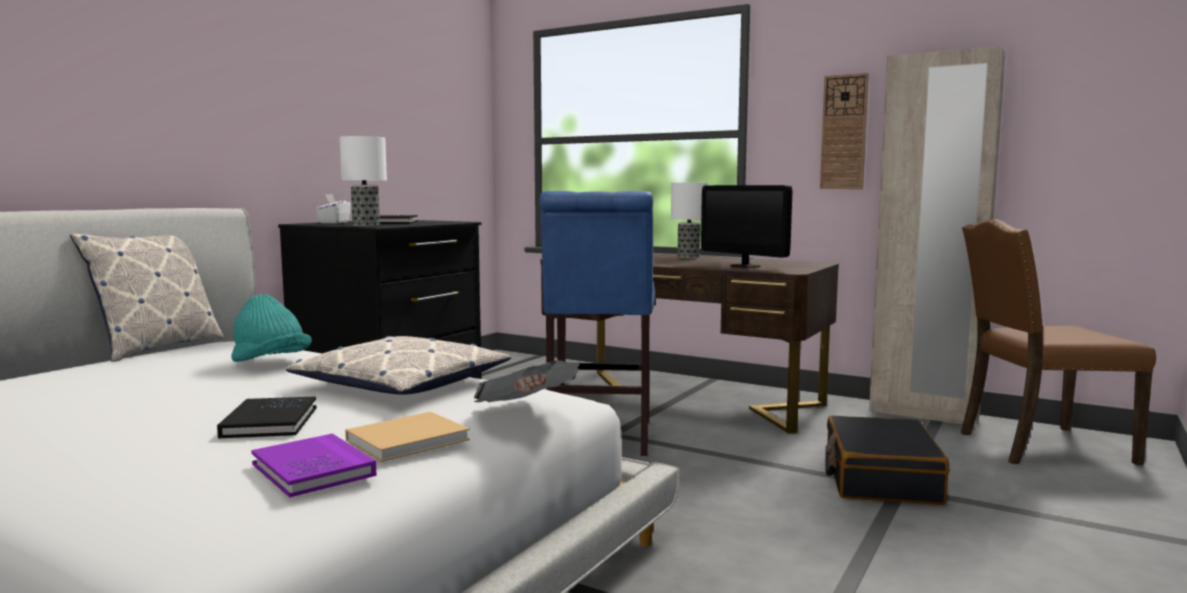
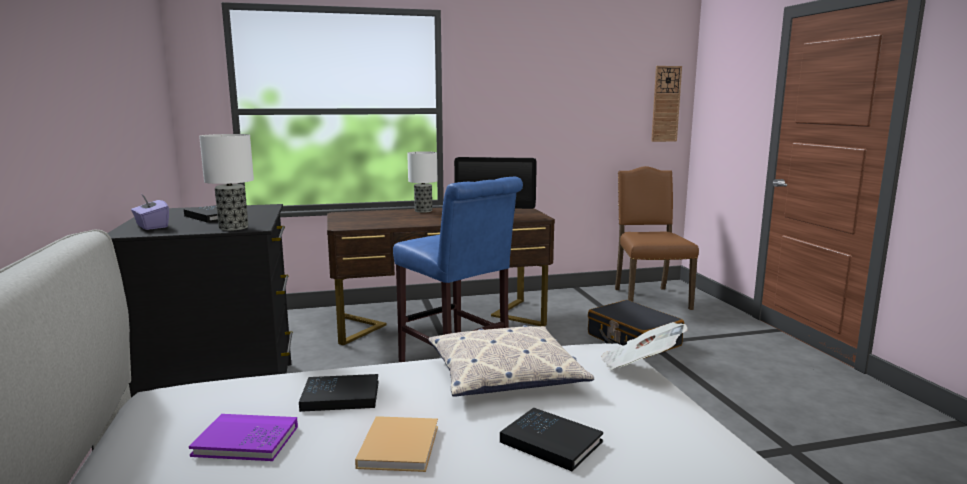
camera: 45 degrees left, 5 degrees up
pillow [70,234,223,362] -> none
turquoise hat [231,294,312,362] -> black book [299,374,379,412]
purple book [251,434,377,498] -> purple book moved to [189,414,298,461]
white tissue box [315,194,351,223] -> purple tissue box [131,195,169,230]
beige book [345,412,470,462] -> beige book moved to [355,416,438,472]
wall clock [820,73,869,189] -> wall clock moved to [651,66,682,142]
beige wardrobe [869,46,1006,426] -> none
brown chair [961,219,1156,465] -> brown chair turned 135 degrees clockwise [615,166,699,310]

